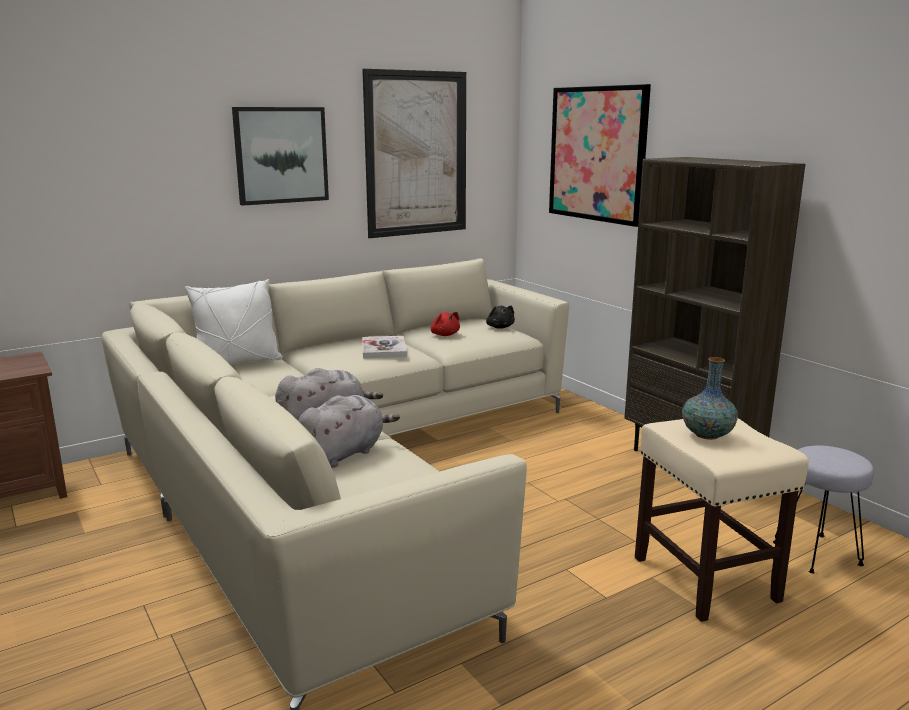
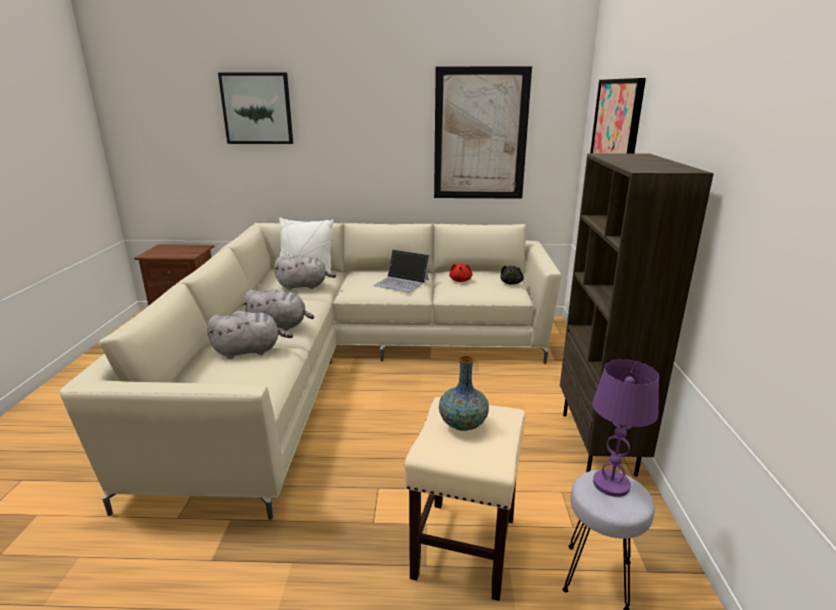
camera: 35 degrees right, 5 degrees up
picture [232,107,329,206] -> picture moved to [218,73,293,144]
book [362,336,407,358] -> laptop [373,249,430,293]
none -> grey plush toy [274,254,336,290]
none -> purple table lamp [592,359,659,497]

